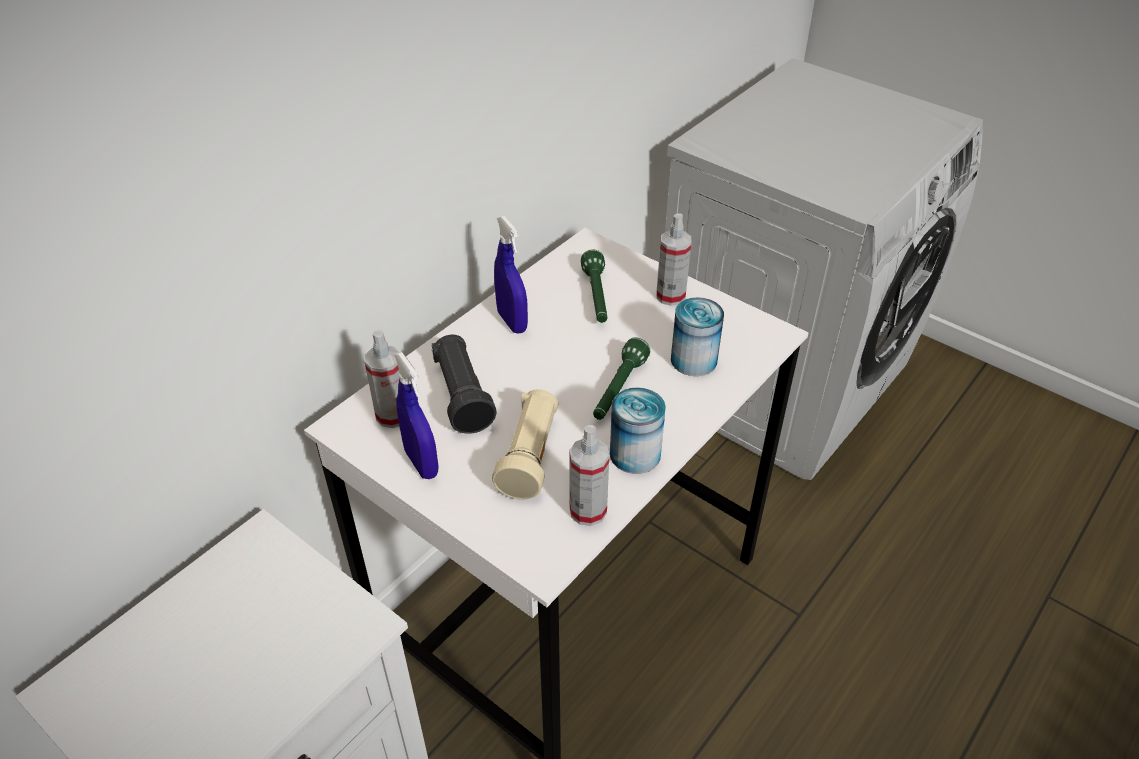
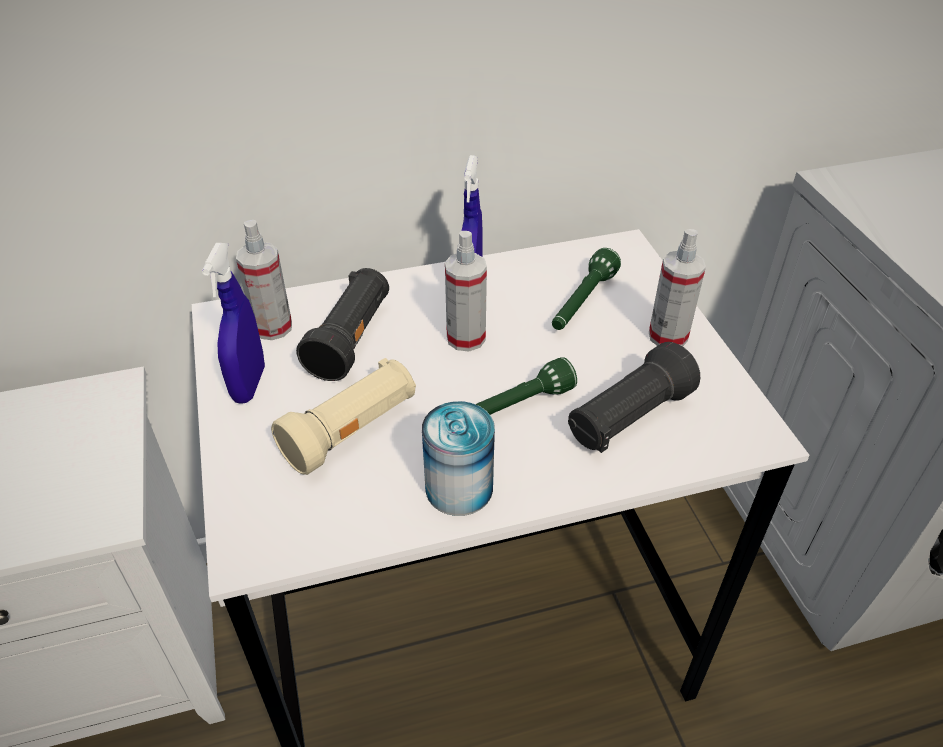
camera: 35 degrees right, 0 degrees up
spray bottle [570,425,609,526] -> spray bottle moved to [445,231,487,352]
can [671,297,724,376] -> black flashlight [568,342,700,453]

